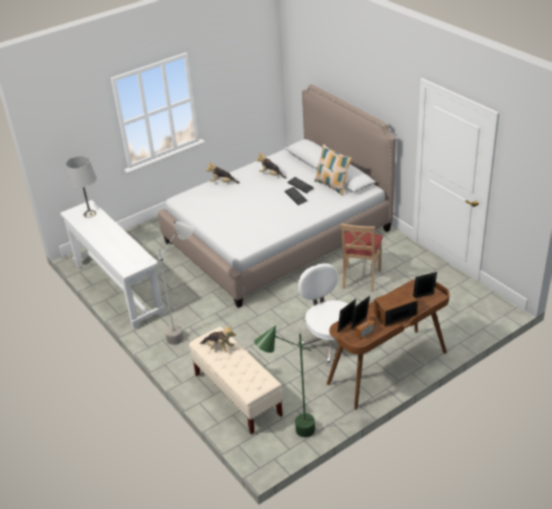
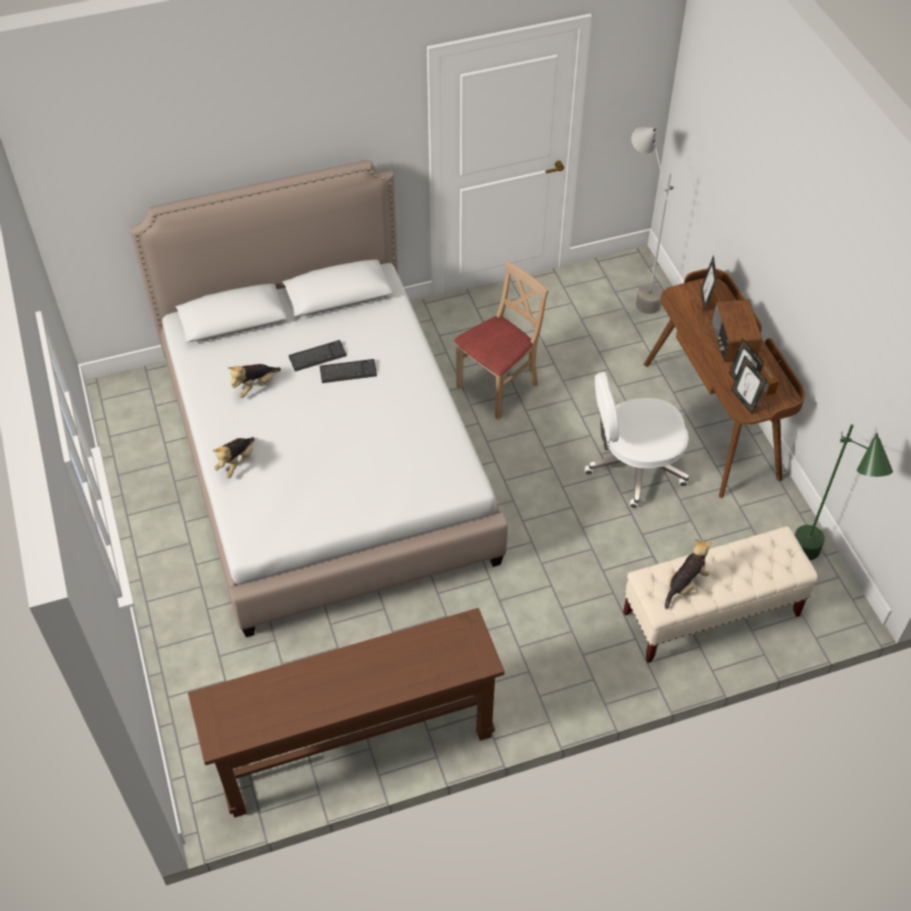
camera: 75 degrees left, 15 degrees up
white console table [60,200,165,329] -> brown console table [188,608,504,818]
grey table lamp [66,156,97,218] -> none
grey floor lamp [153,221,193,345] -> grey floor lamp moved to [632,127,675,314]
pillow [314,144,352,195] -> none
beige chair [341,224,383,292] -> beige chair turned 75 degrees counterclockwise [454,261,548,420]

